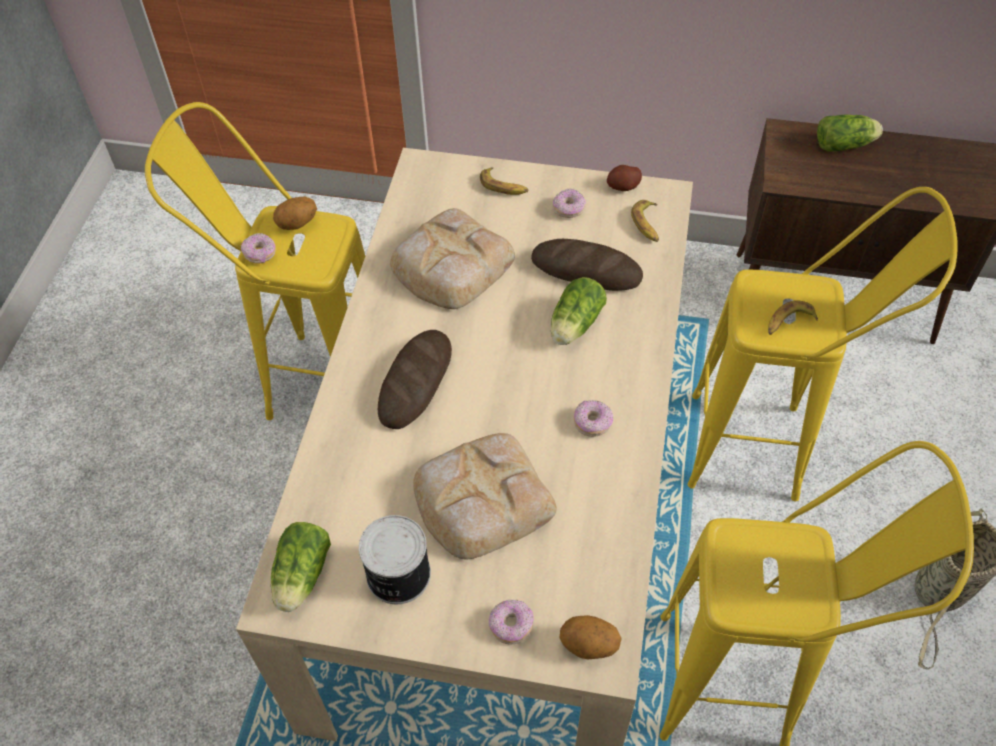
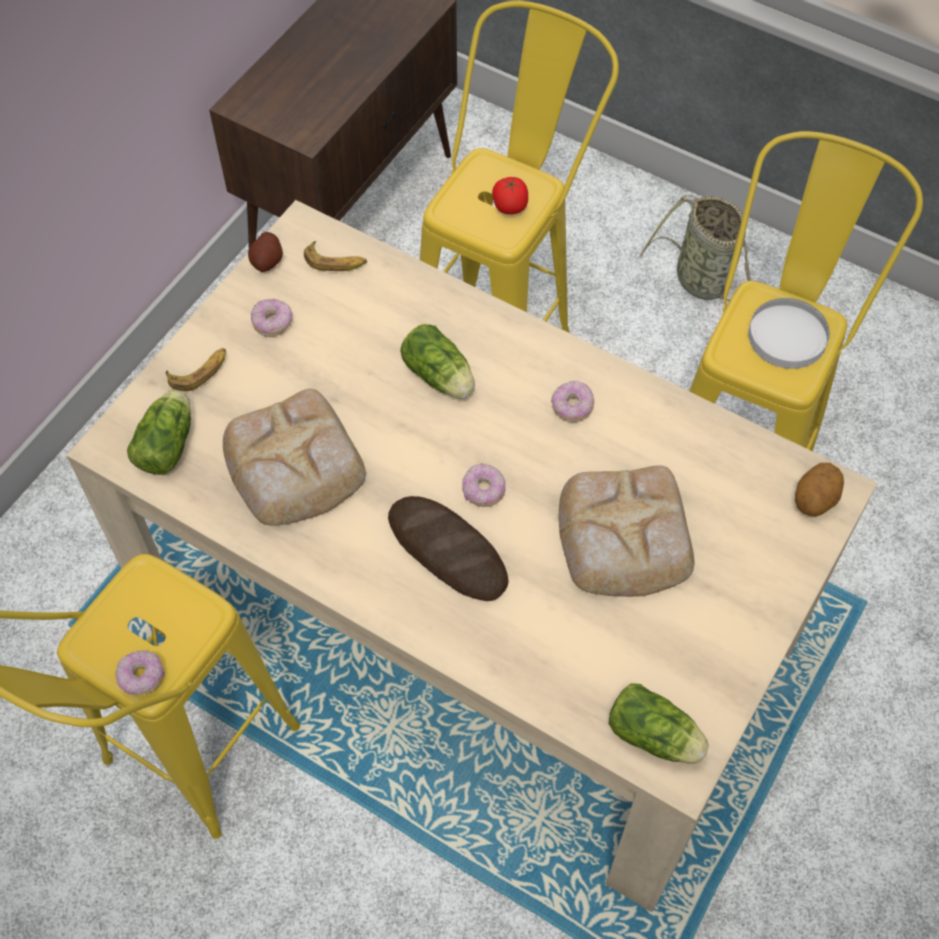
camera: 70 degrees left, 5 degrees up
potato [273,196,317,230] -> none
can [359,515,431,604] -> none
donut [489,600,533,644] -> donut moved to [462,464,506,507]
bread [531,239,643,291] -> none
banana [768,300,818,335] -> tomato [492,177,528,214]
lettuce [817,114,883,151] -> lettuce moved to [127,390,191,475]
none -> white plate [748,298,830,369]

